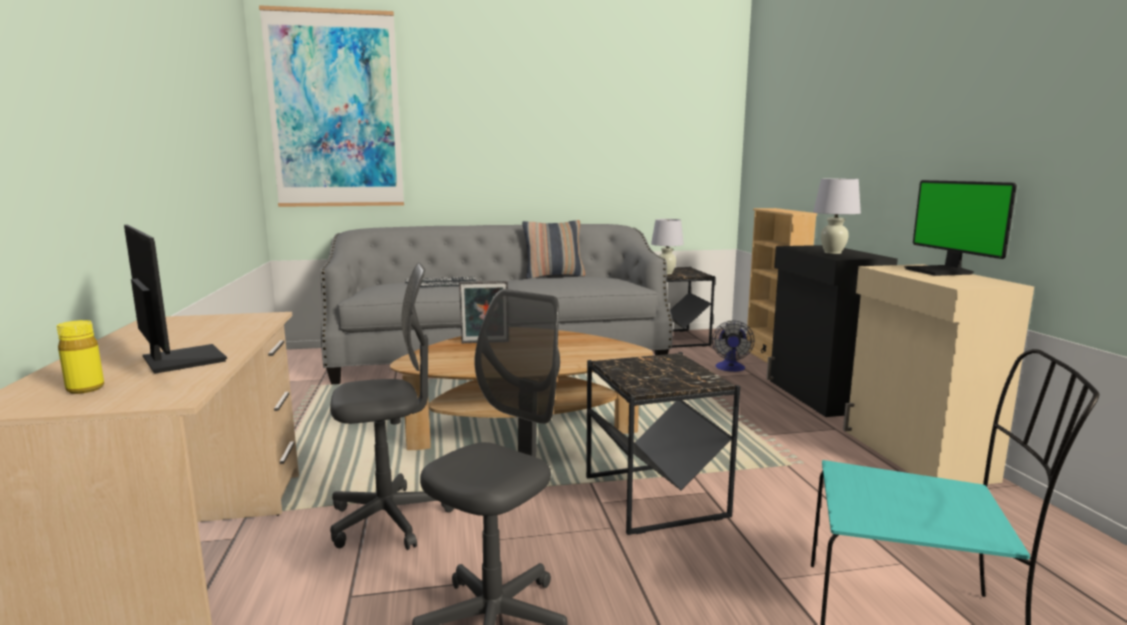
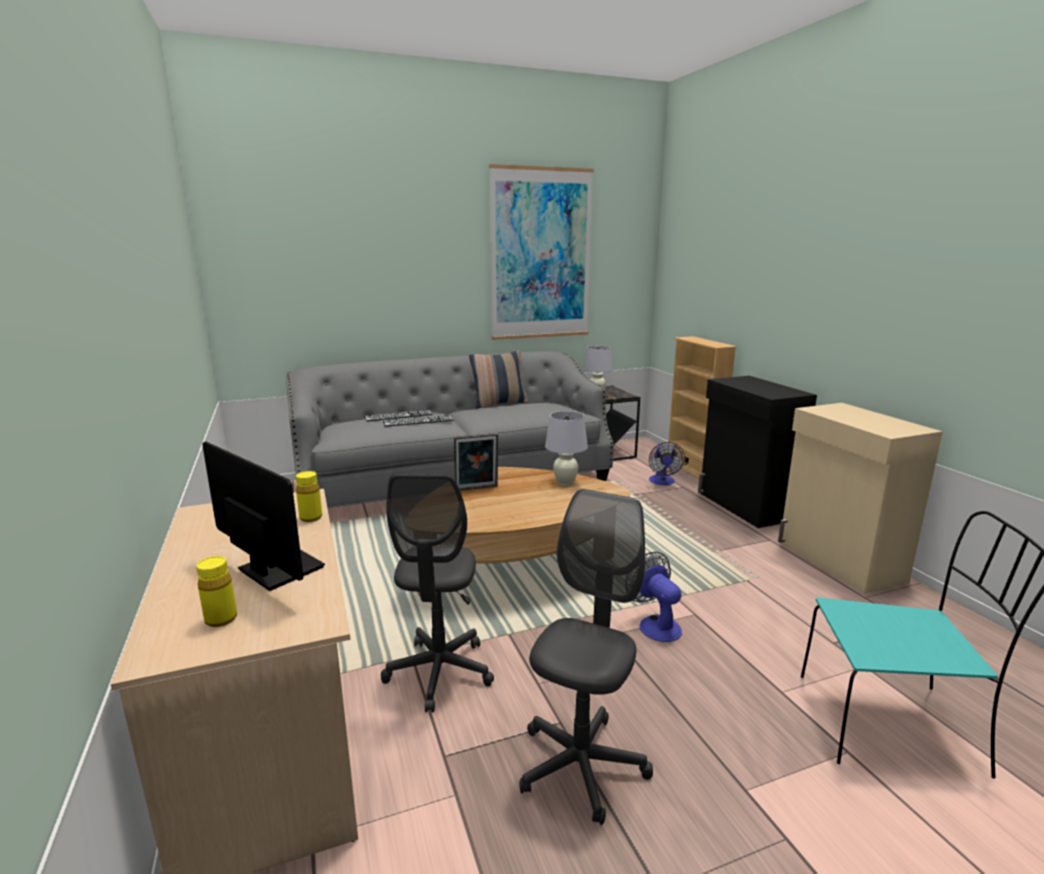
camera: 10 degrees left, 5 degrees up
picture [259,5,404,207] -> picture moved to [489,164,594,340]
grey office chair [330,263,454,550] -> grey office chair turned 120 degrees clockwise [381,474,494,713]
black side table [586,352,740,535] -> fan [633,552,682,642]
white table lamp [813,179,861,254] -> white table lamp moved to [545,411,588,486]
monitor [904,180,1017,276] -> none
none -> yellow bottle [296,471,322,522]

